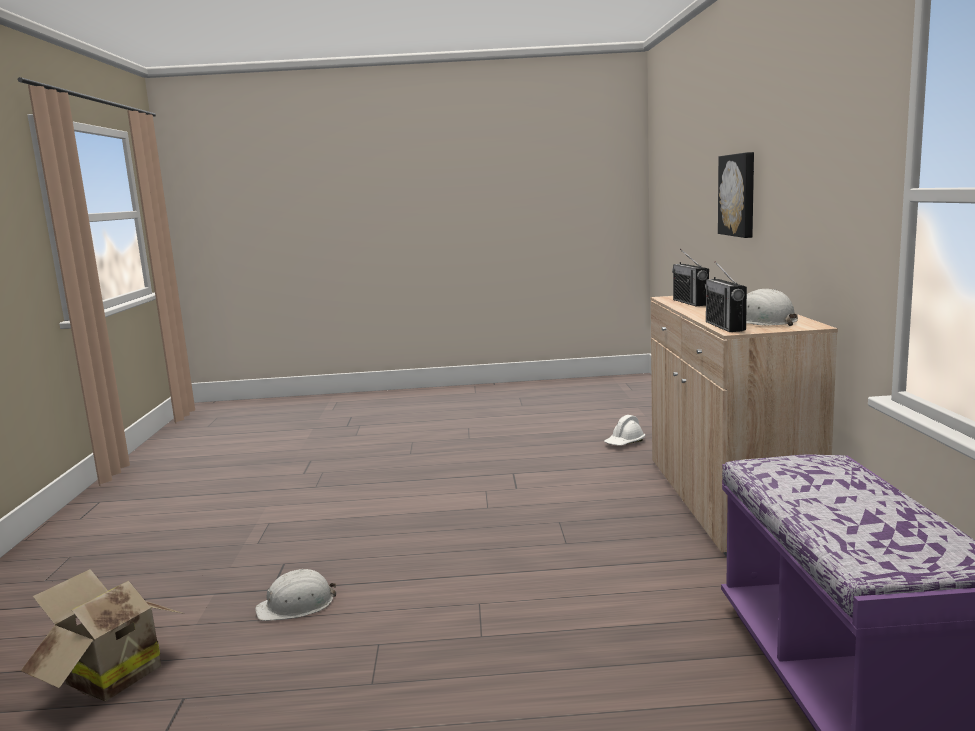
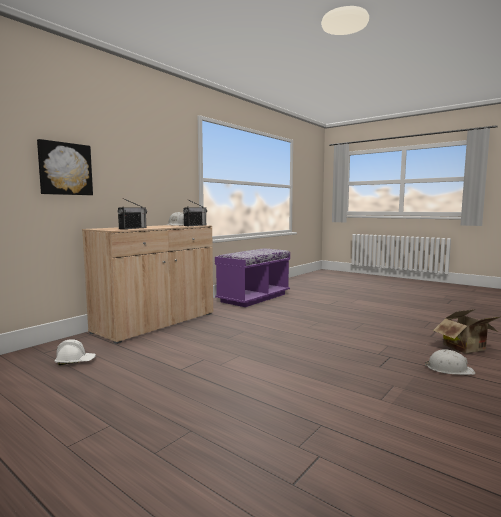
camera: 140 degrees left, 5 degrees down
white hard hat [255,569,336,621] -> white hard hat moved to [425,349,475,375]

